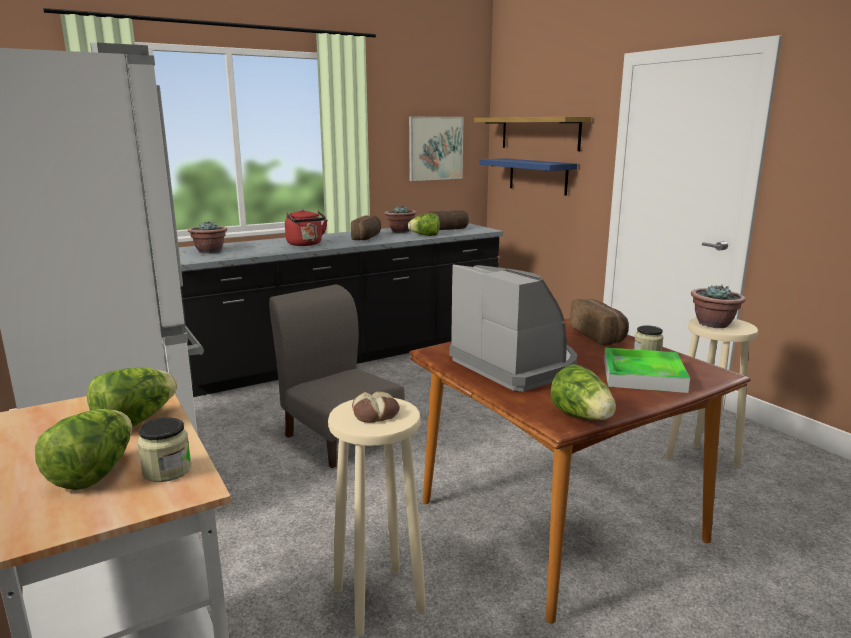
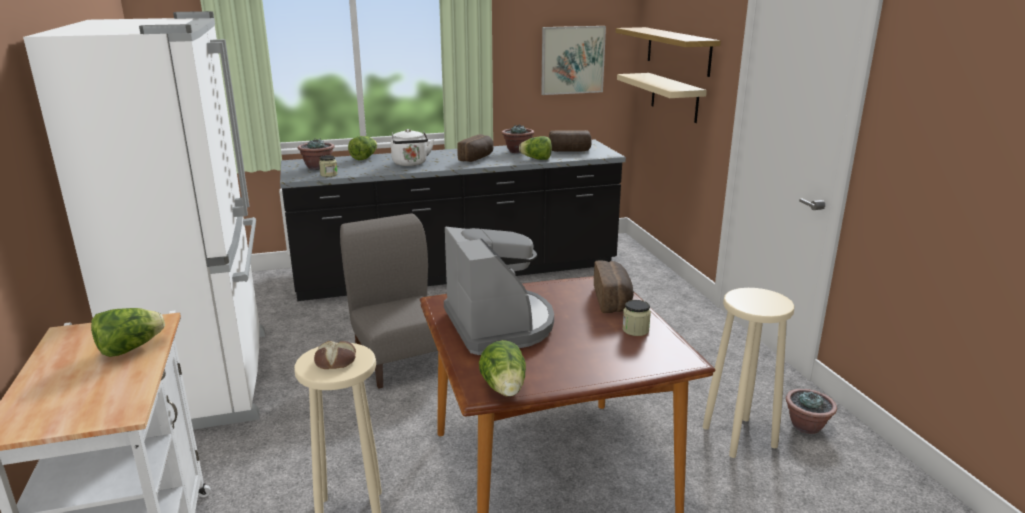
camera: 15 degrees right, 5 degrees up
lettuce [35,409,132,490] -> lettuce moved to [348,136,377,160]
jar [137,418,191,482] -> jar moved to [319,155,338,177]
red kettle [285,209,328,246] -> white kettle [391,129,434,166]
blue shelf [479,158,577,196] -> beige shelf [617,73,707,123]
tray [604,347,690,393] -> none
potted plant [691,284,746,328] -> potted plant moved to [786,389,837,434]

